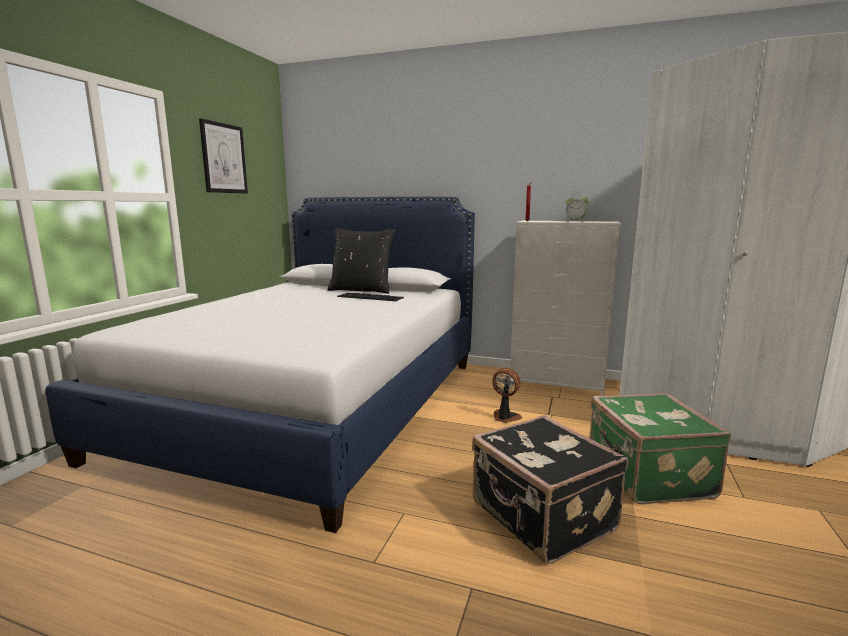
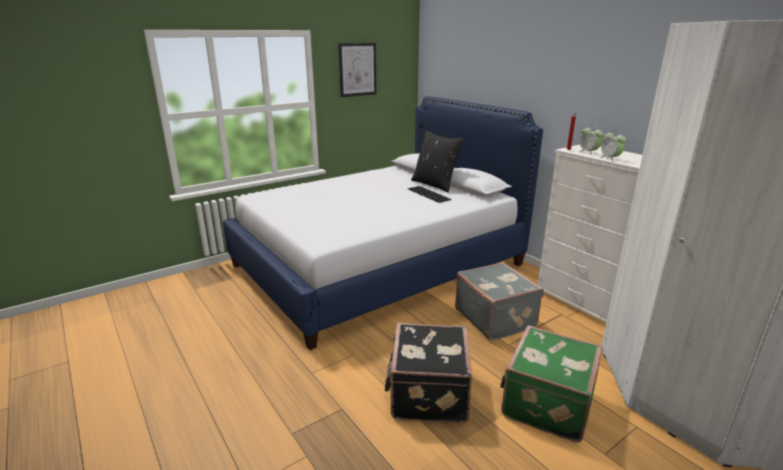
camera: 35 degrees right, 10 degrees up
fan [492,368,522,423] -> grey suitcase [455,262,544,341]
none -> alarm clock [578,125,603,155]

